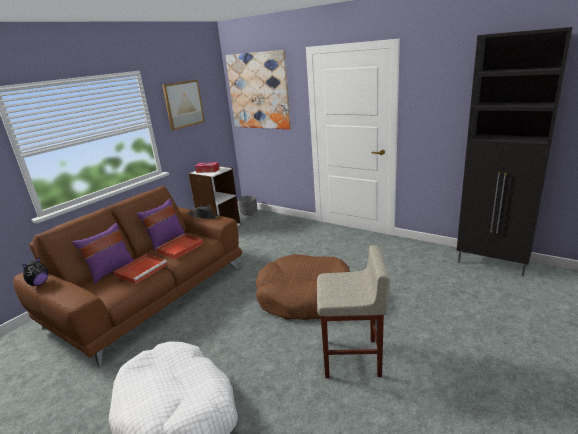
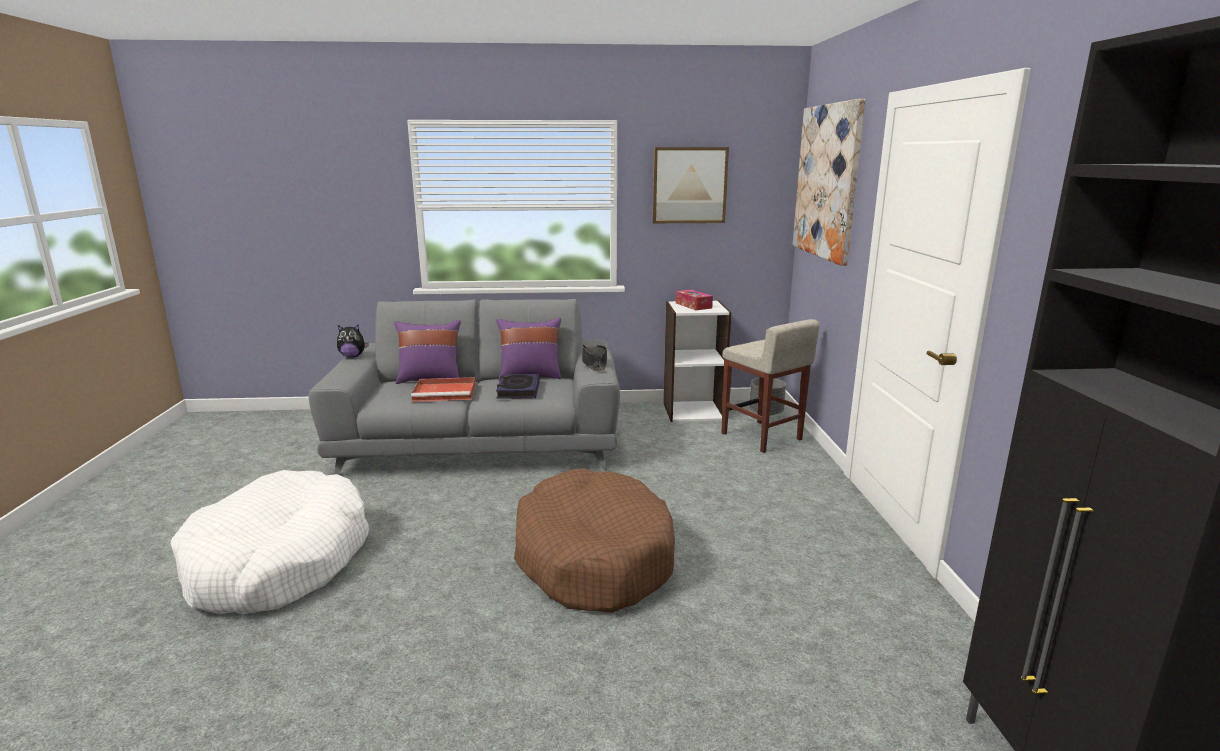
camera: 50 degrees right, 5 degrees down
brown sofa [13,186,242,367] -> grey sofa [309,299,620,475]
red tray [156,234,203,259] -> book [496,374,539,399]
beige stool [317,245,390,378] -> beige stool moved to [722,319,820,453]

